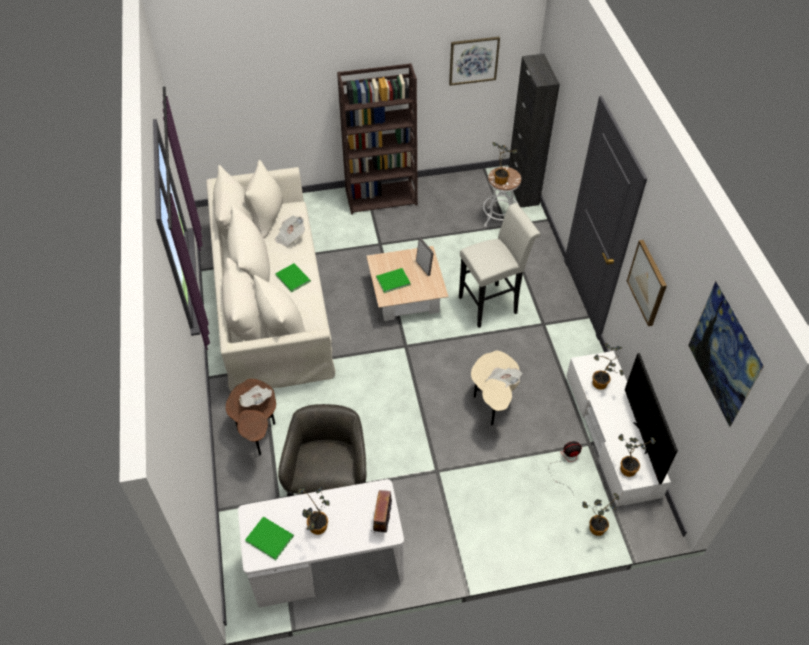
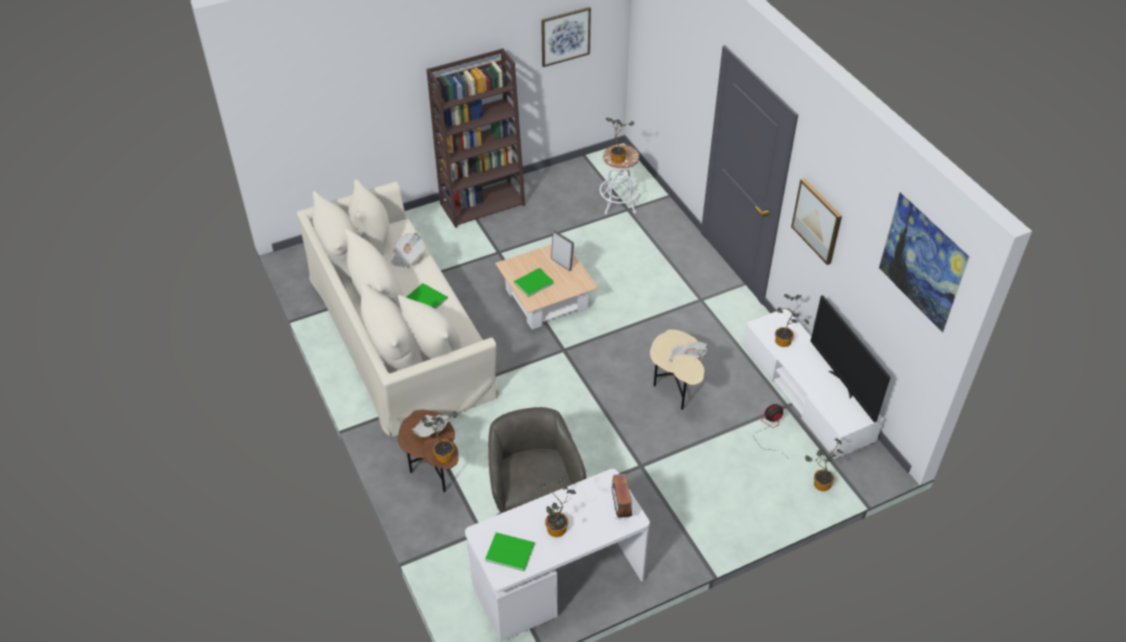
camera: 15 degrees left, 5 degrees down
white stool [459,203,541,328] -> none
black cabinet [508,54,560,208] -> none
potted plant [618,434,656,477] -> potted plant moved to [421,411,458,463]

